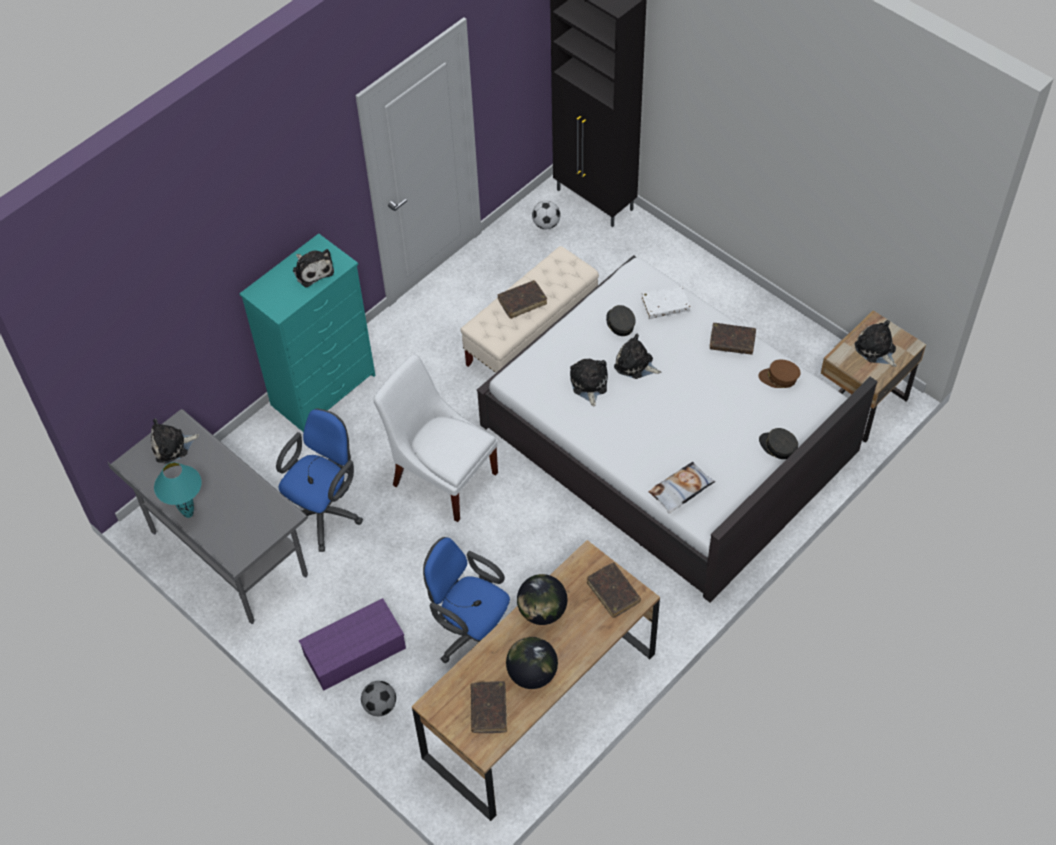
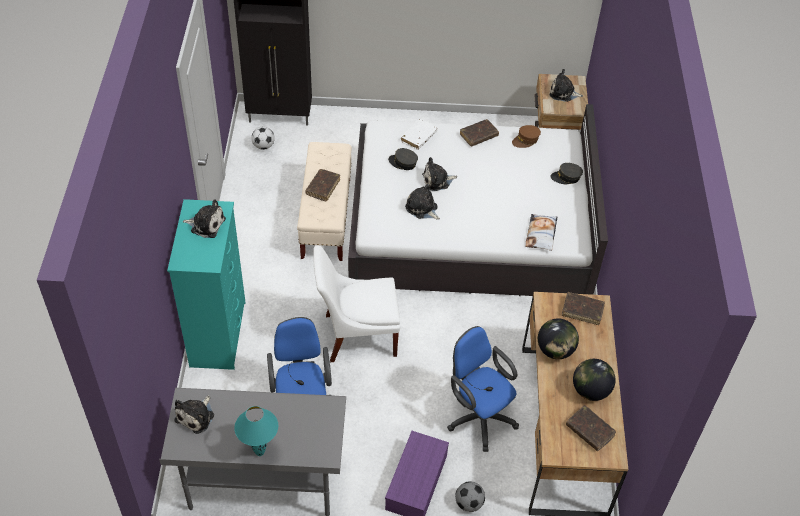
camera: 45 degrees left, 5 degrees down
blue office chair [423,537,510,663] -> blue office chair turned 60 degrees clockwise [447,326,519,452]

